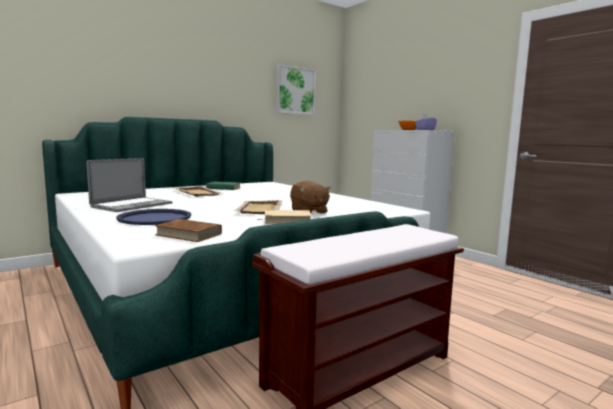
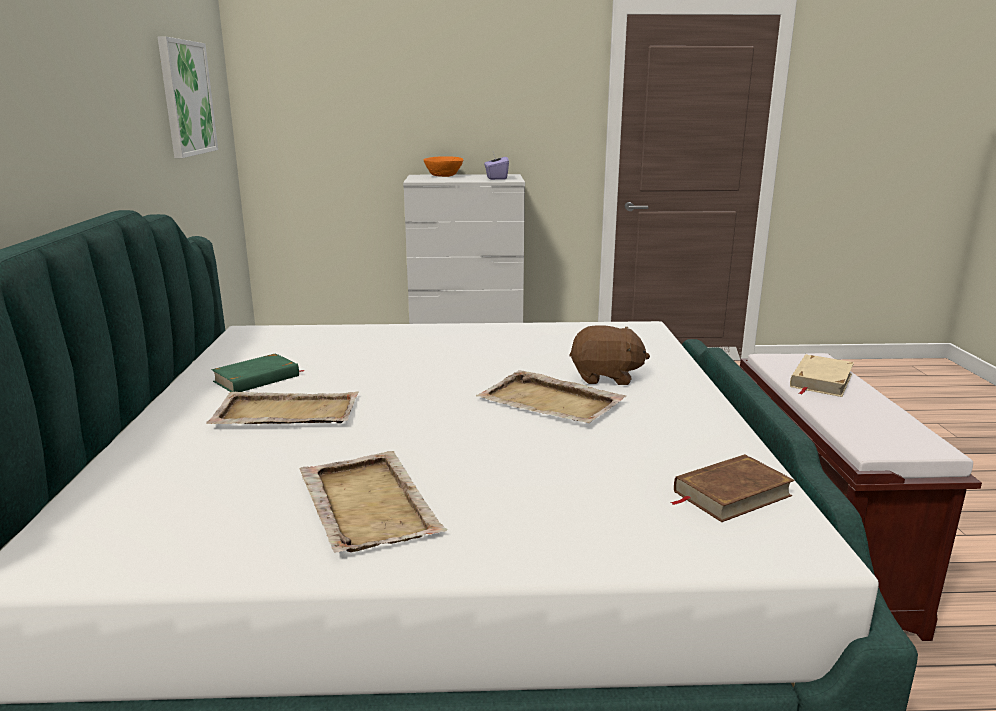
camera: 55 degrees left, 10 degrees up
laptop [87,158,172,212] -> beige tray [299,451,448,553]
blue tray [116,209,191,225] -> none
beige book [257,210,312,224] -> beige book moved to [790,354,854,397]

